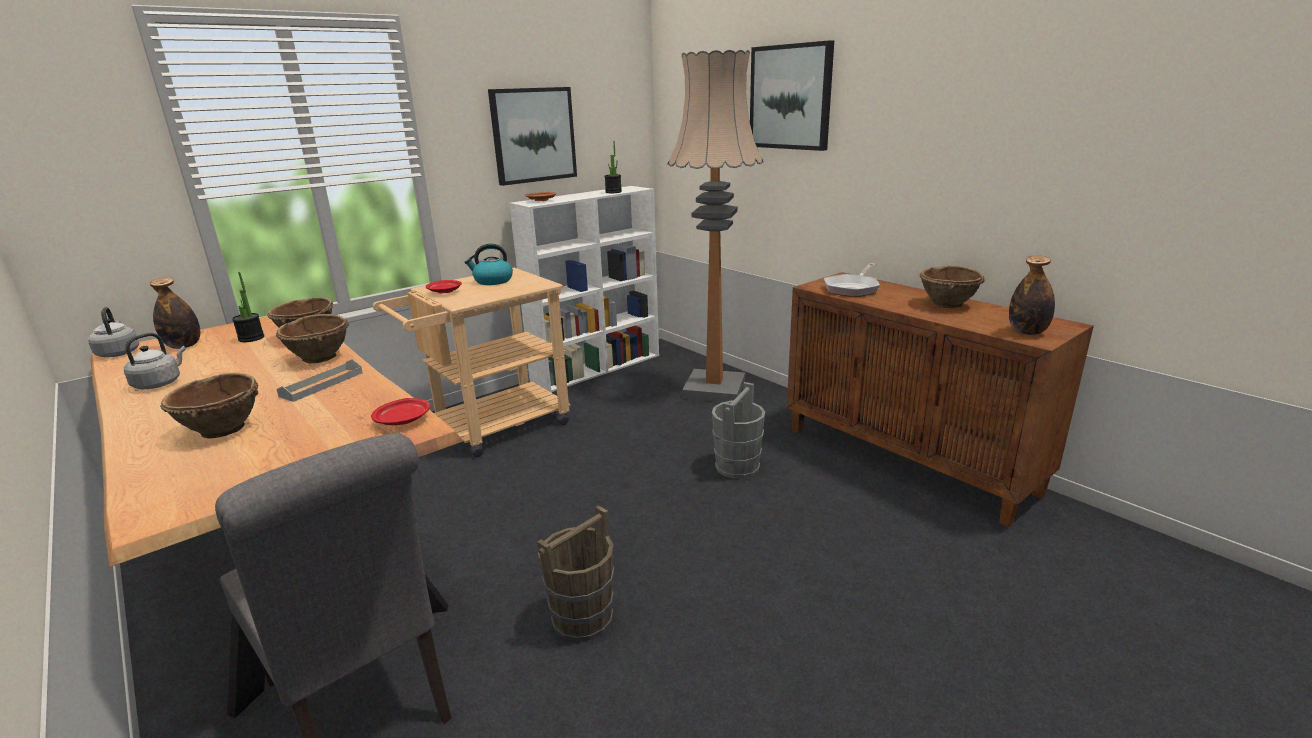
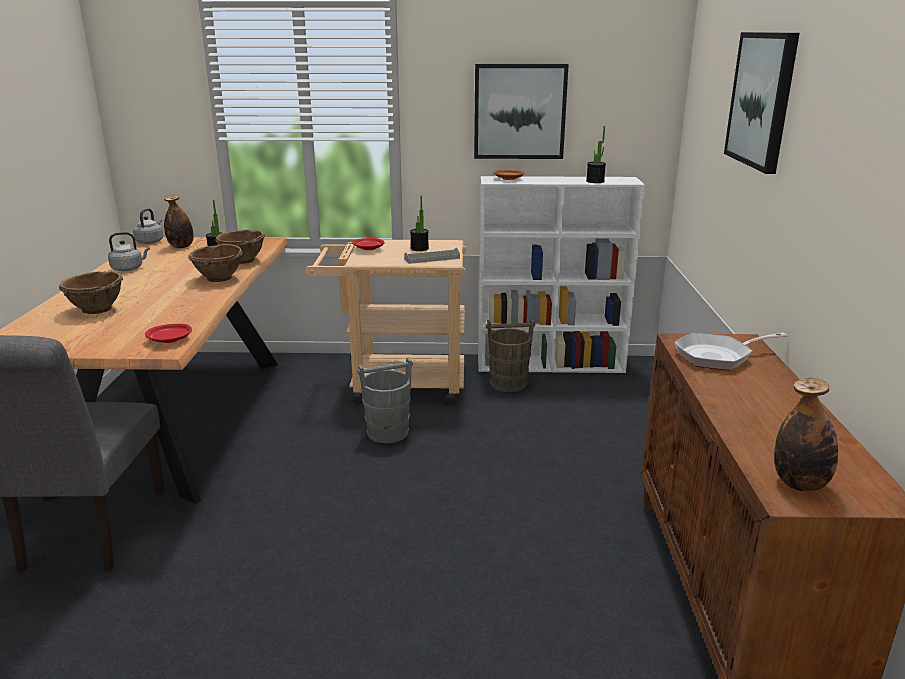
camera: 40 degrees right, 0 degrees up
grey tray [276,359,363,402] -> grey tray moved to [404,248,460,264]
kettle [464,244,513,285] -> potted plant [410,196,429,251]
brown bucket [537,505,614,642] -> brown bucket moved to [486,319,535,392]
floor lamp [667,50,763,402] -> none
grey bucket [712,382,765,478] -> grey bucket moved to [357,357,413,443]
brown bowl [920,265,985,308] -> none

